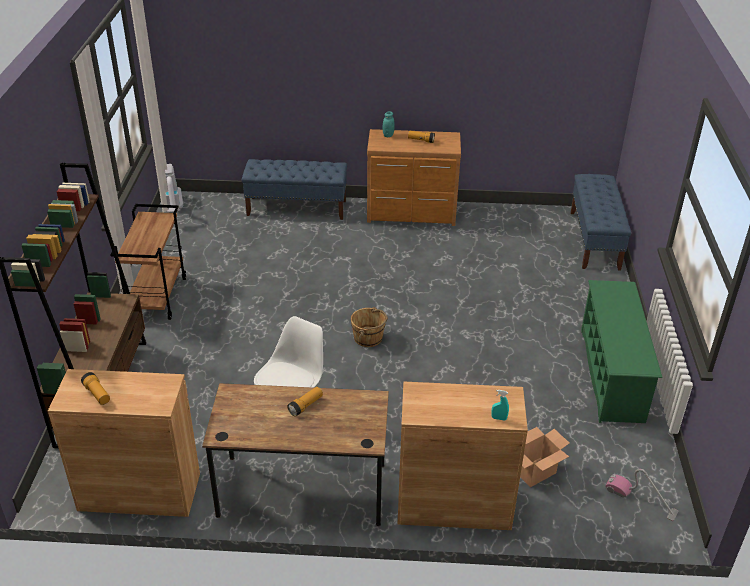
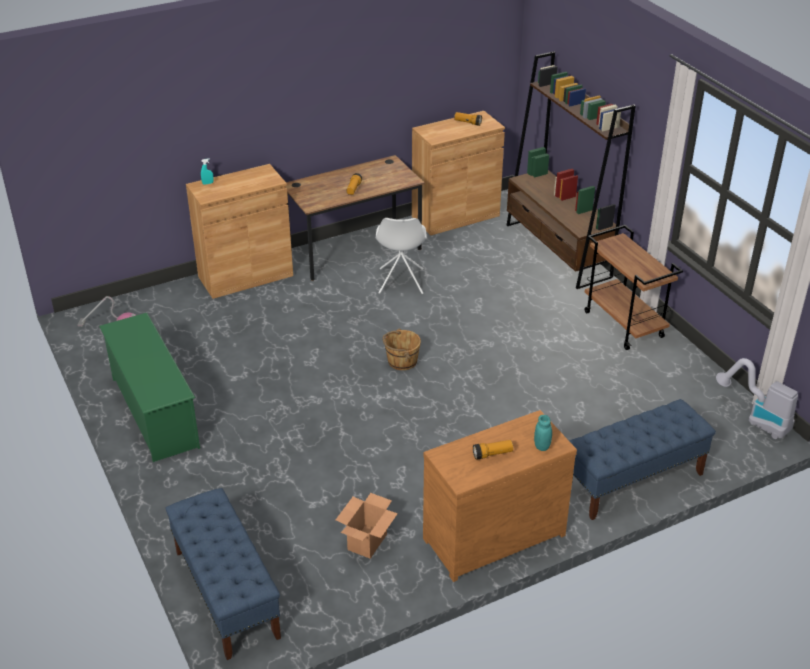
camera: 150 degrees right, 0 degrees up
cardboard box [520,427,569,487] -> cardboard box moved to [336,493,398,559]

